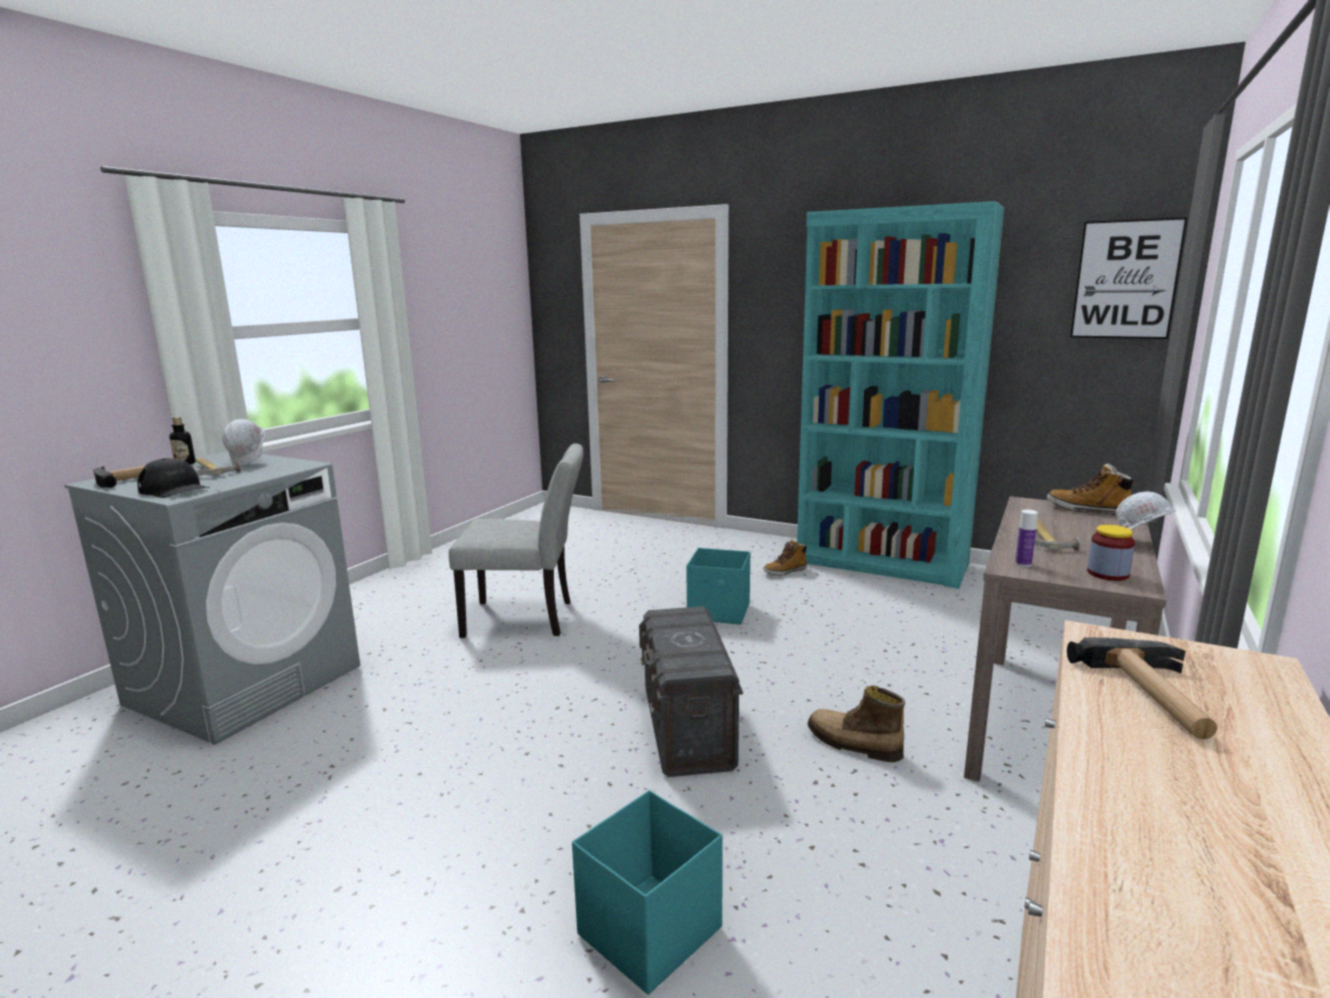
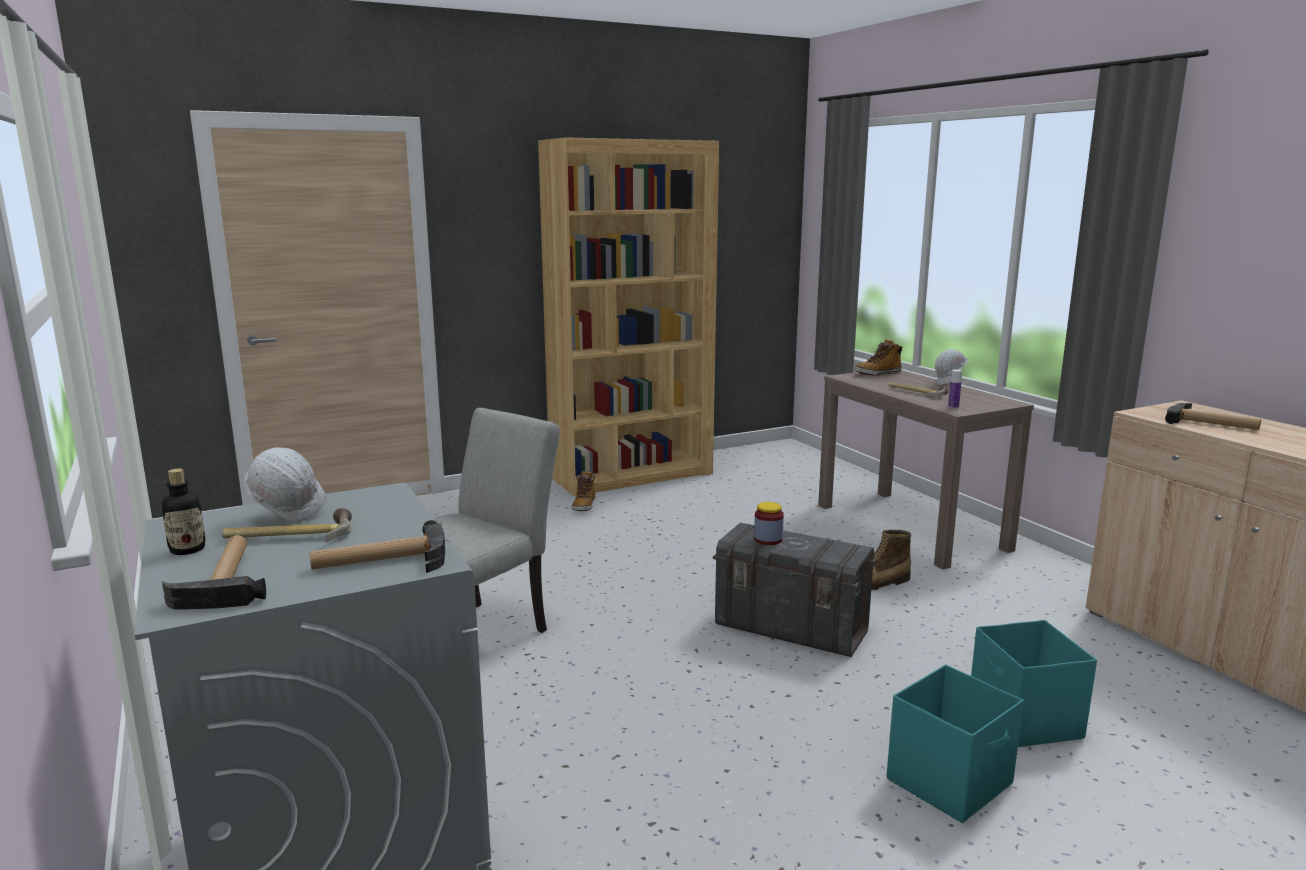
camera: 55 degrees left, 0 degrees up
black cap [137,458,210,498] -> hammer [310,520,445,573]
turquoise storage box [686,548,750,625] -> turquoise storage box moved to [887,665,1024,823]
turquoise bookcase [797,201,1004,589] -> brown bookcase [538,137,719,496]
picture [1070,217,1188,339] -> none
jar [1087,525,1135,581] -> jar moved to [754,502,784,545]

